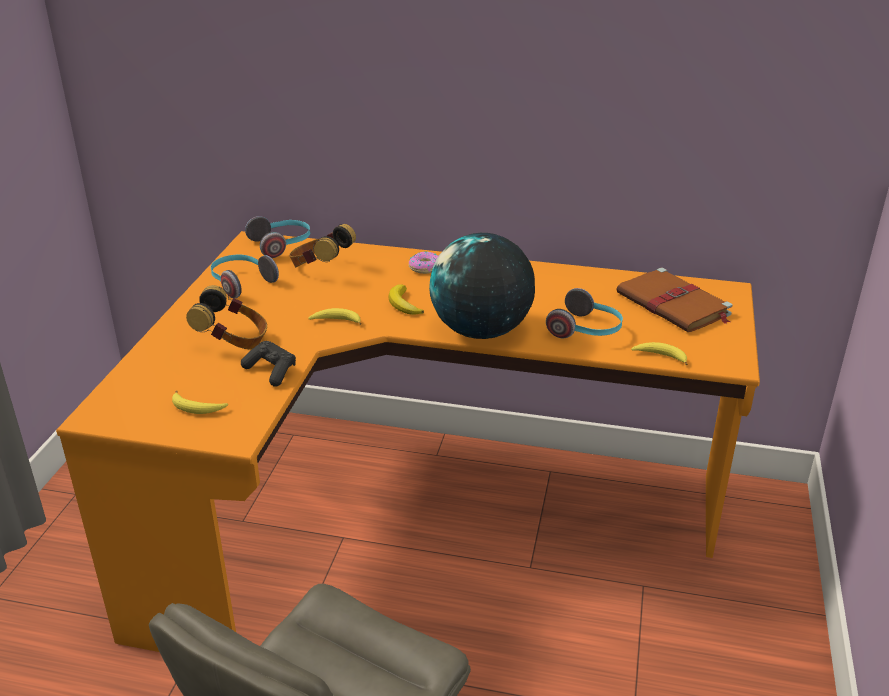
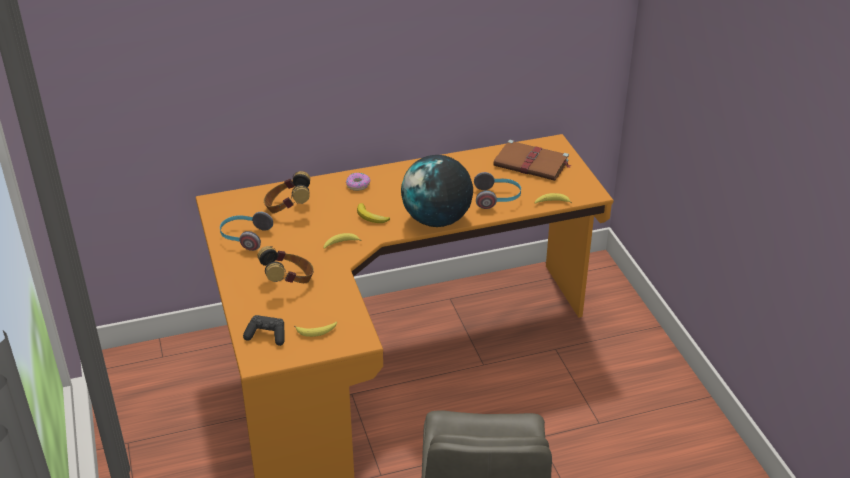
camera: 30 degrees left, 5 degrees up
black game controller [241,341,296,387] -> black game controller moved to [243,315,284,346]
headphones [245,216,310,258] -> none

